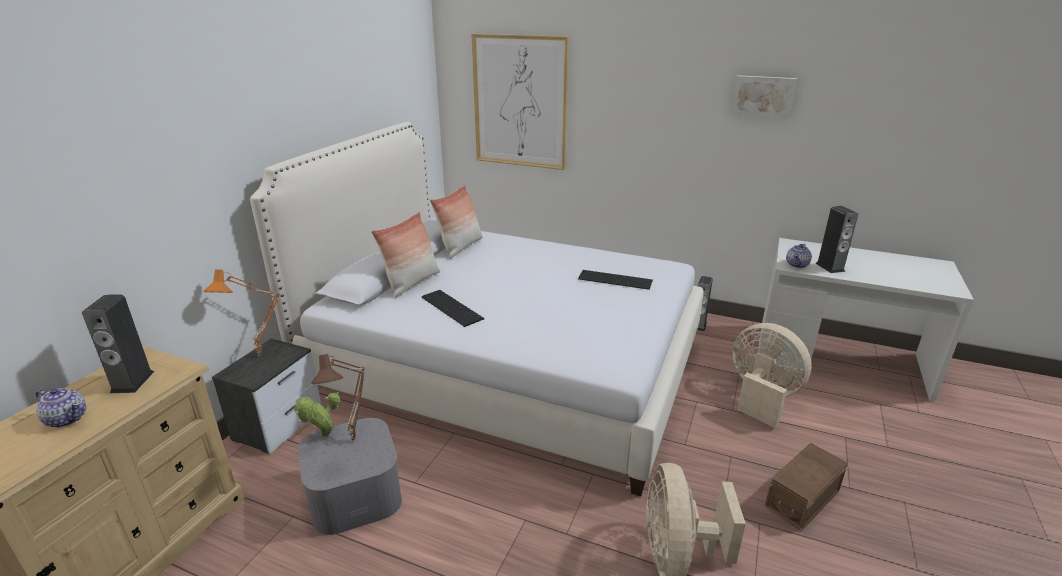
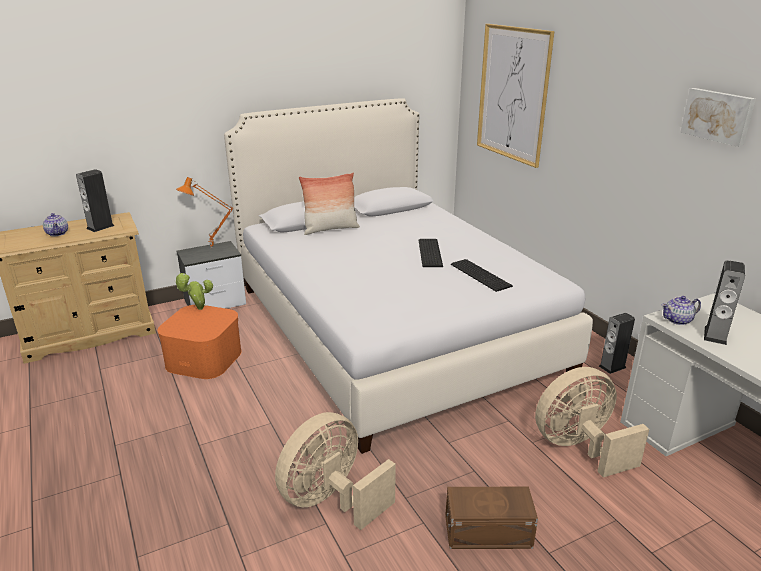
camera: 40 degrees right, 0 degrees up
grey storage box [298,418,402,535] -> orange storage box [157,305,242,379]
brown table lamp [311,354,366,443] -> none
keyboard [422,290,485,327] -> keyboard moved to [419,239,443,267]
pillow [430,185,483,259] -> none
beige fan [732,323,812,428] -> beige fan turned 105 degrees counterclockwise [535,367,649,477]

